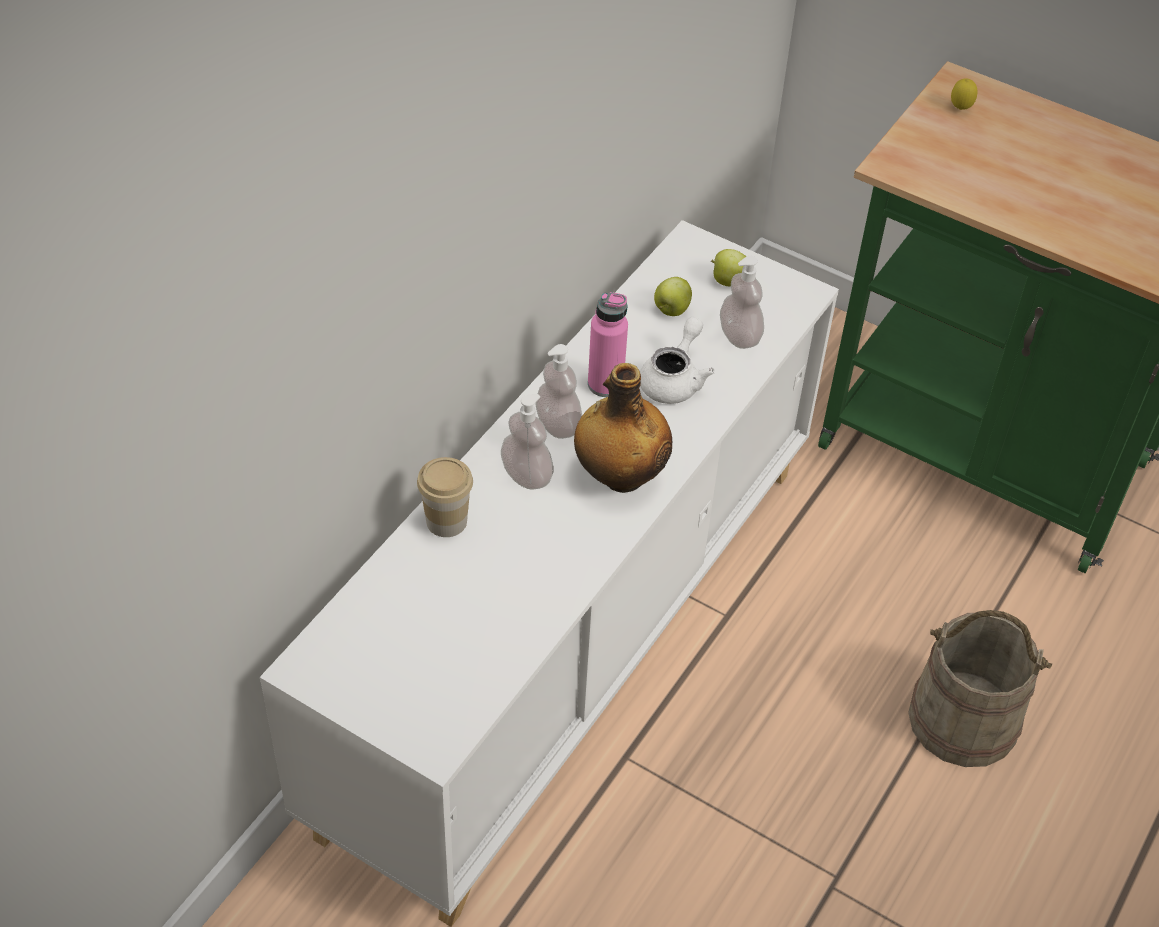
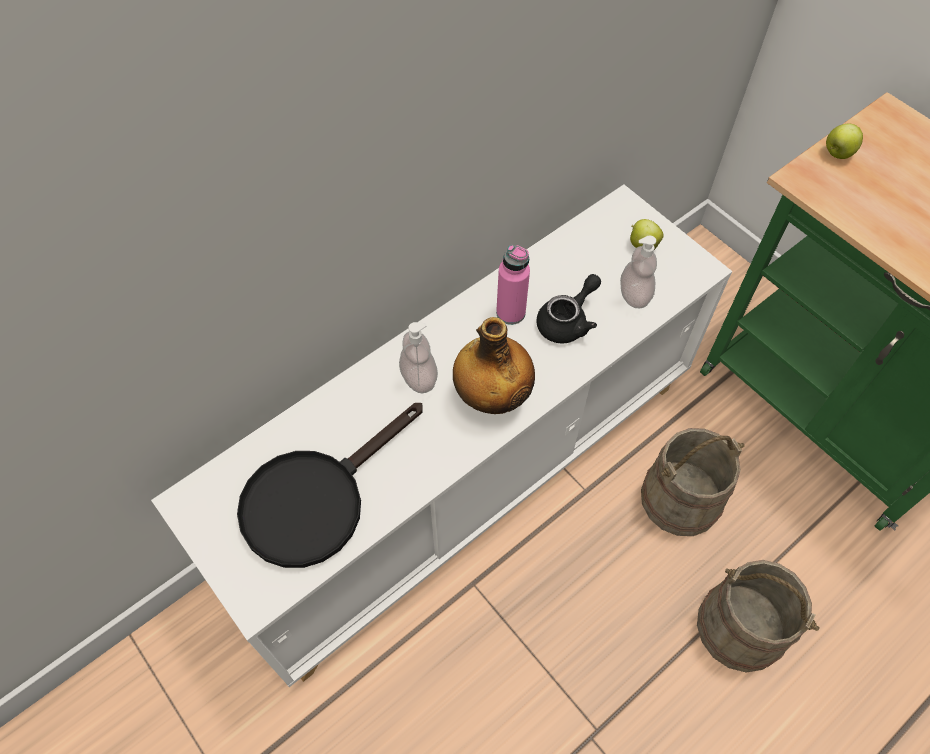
camera: 20 degrees right, 10 degrees up
cup [417,457,473,537] -> none
soap dispenser [535,344,582,439] -> none
white teapot [640,317,715,404] -> black teapot [536,274,601,343]
apple [654,277,692,316] -> apple moved to [826,124,863,159]
lemon [951,78,978,110] -> none
none -> black frying pan [237,403,423,568]
none -> beige bucket [641,428,745,536]

